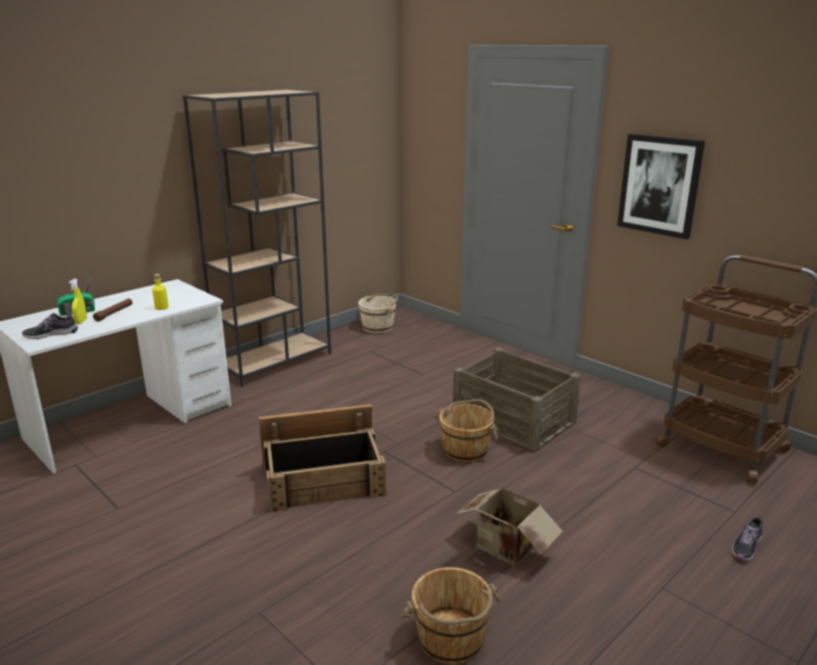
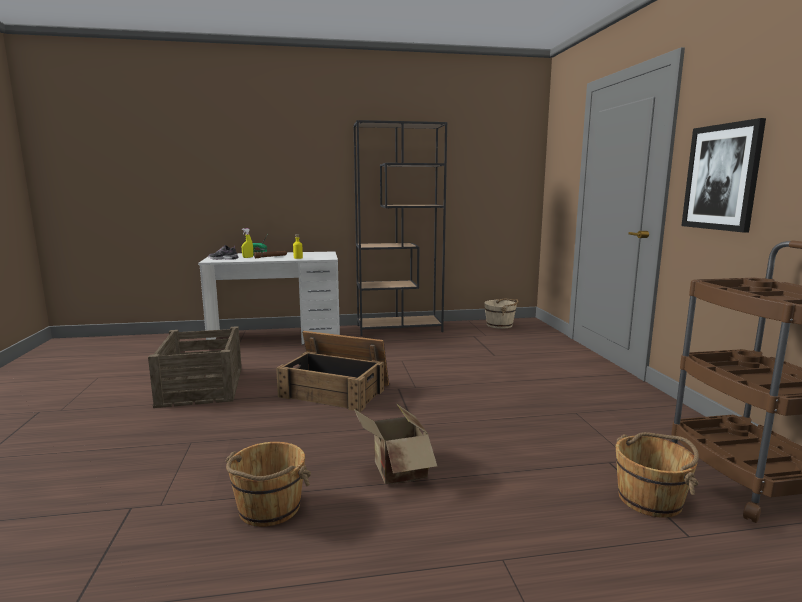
camera: 35 degrees right, 10 degrees down
brown bucket [436,399,499,463] -> brown bucket moved to [616,432,699,518]
crate [453,347,581,453] -> crate moved to [148,326,242,408]
shoe [731,515,763,561] -> none

